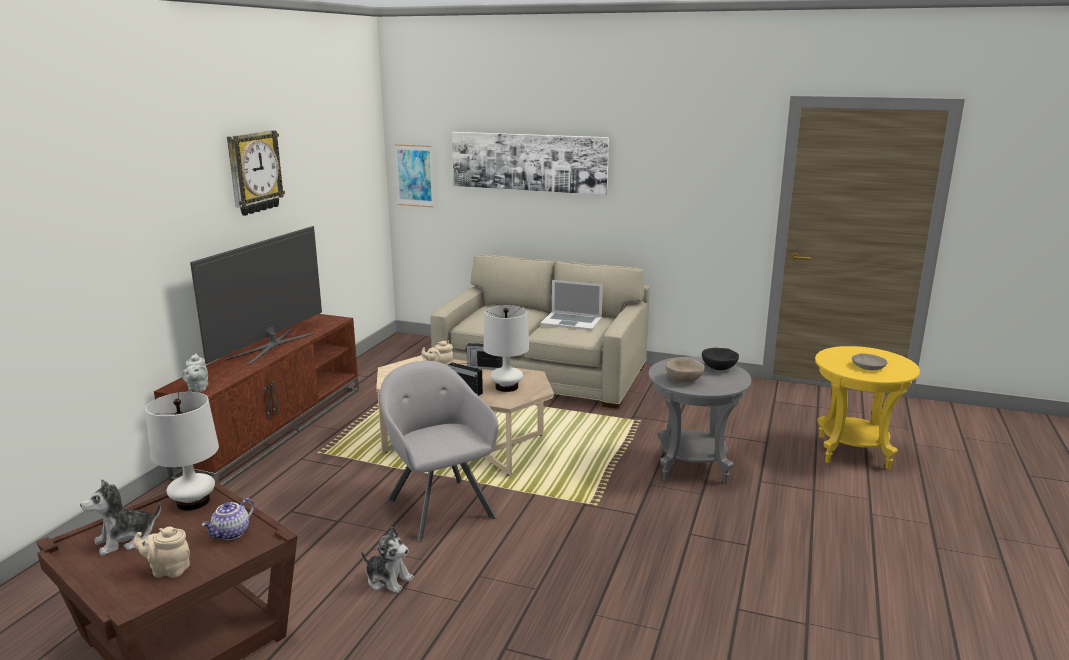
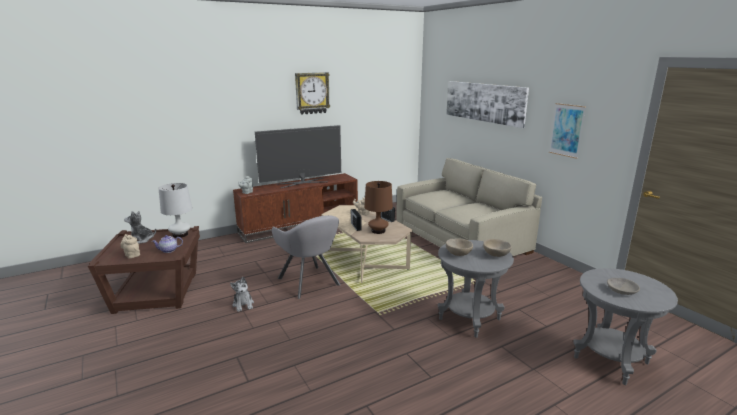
camera: 40 degrees right, 0 degrees up
grey armchair [380,361,499,542] -> grey armchair turned 135 degrees clockwise [272,215,341,299]
picture [395,144,434,207] -> picture moved to [549,103,586,159]
white table lamp [483,305,529,392] -> brown table lamp [364,181,393,234]
laptop [540,280,603,331] -> none
black bowl [702,348,739,370] -> beige bowl [483,239,512,257]
yellow side table [815,346,920,469] -> grey side table [573,268,678,385]

